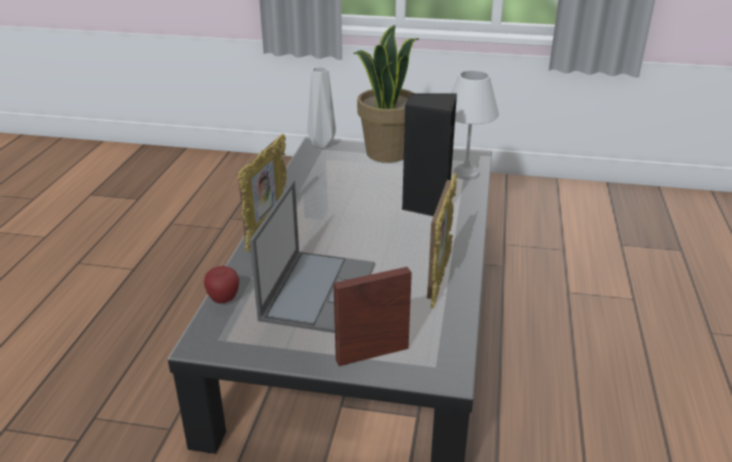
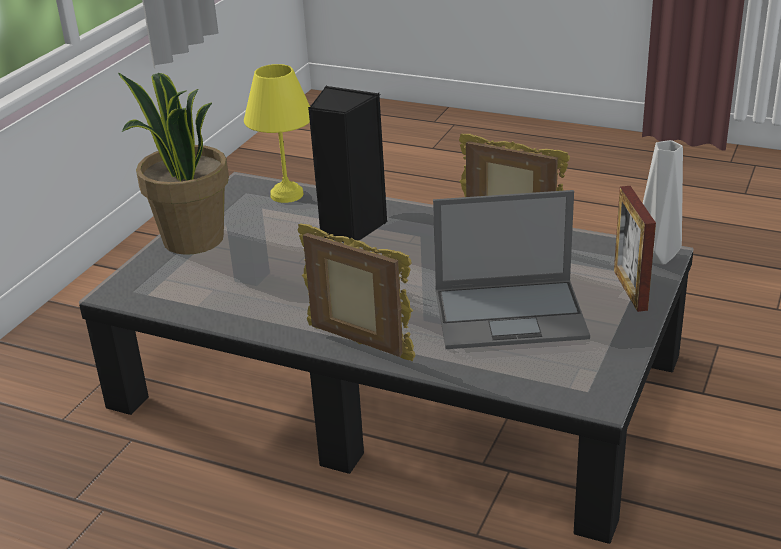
camera: 75 degrees left, 0 degrees up
apple [204,266,239,303] -> none
laptop [250,180,375,333] -> laptop turned 150 degrees clockwise [433,190,590,349]
grey vase [307,67,336,148] -> grey vase moved to [643,140,683,265]
white table lamp [451,70,499,180] -> yellow table lamp [244,64,310,203]

